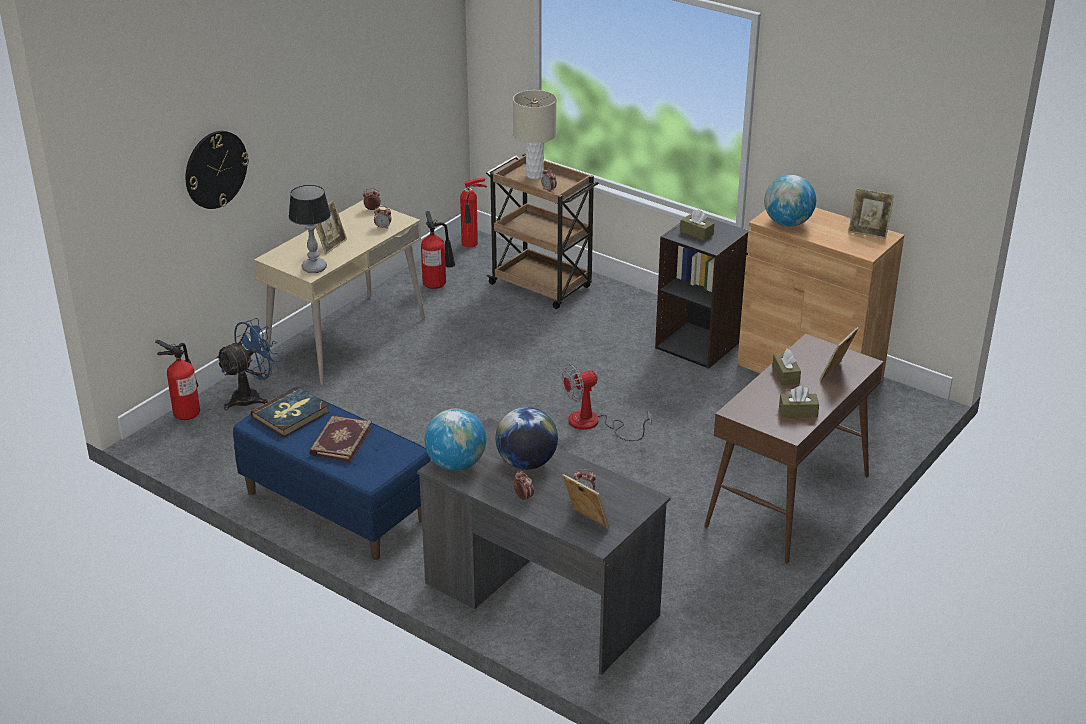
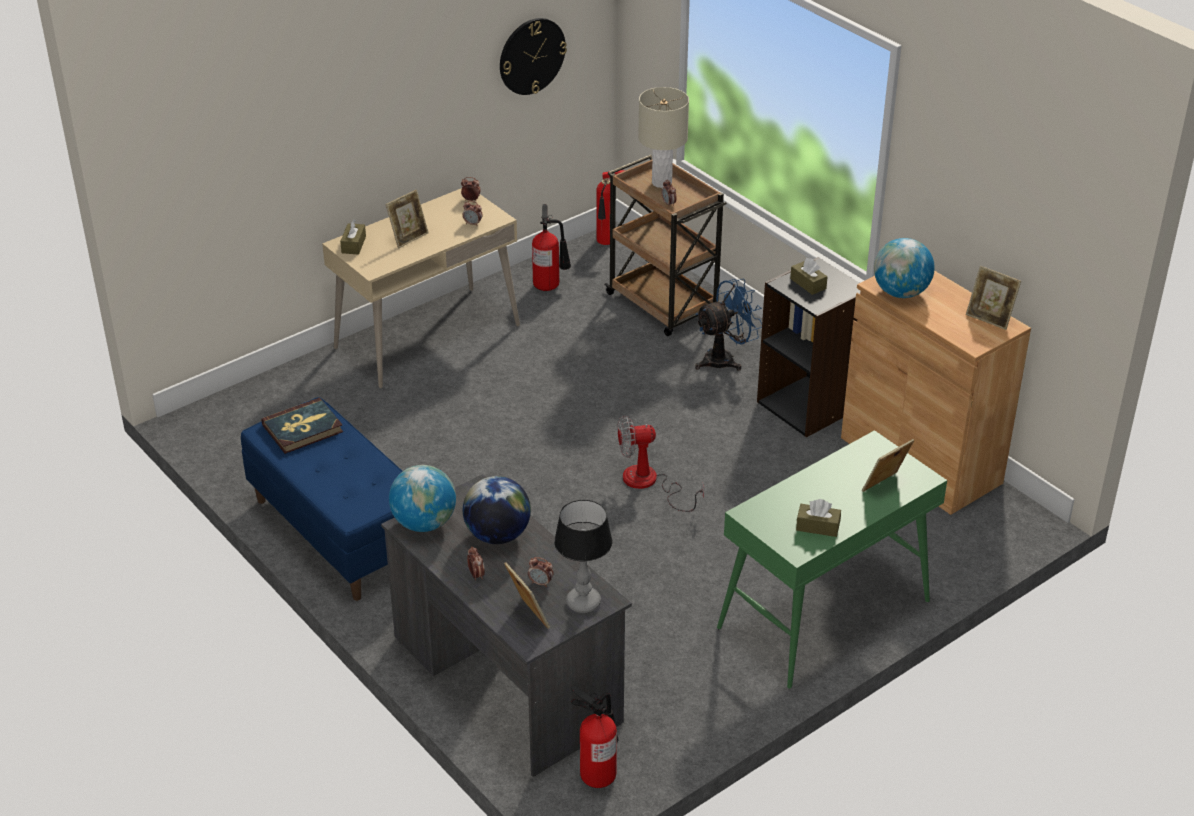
camera: 15 degrees right, 5 degrees up
fire extinguisher [155,340,200,420] -> fire extinguisher moved to [571,686,619,788]
wall clock [186,131,249,209] -> wall clock moved to [500,18,567,95]
blue fan [216,318,282,410] -> blue fan moved to [695,279,762,371]
table lamp [289,185,331,273] -> table lamp moved to [554,500,612,613]
book [309,415,372,462] -> none
brown console table [704,334,884,563] -> green console table [717,430,947,689]
brown tissue box [772,349,801,385] -> brown tissue box moved to [340,220,366,254]

